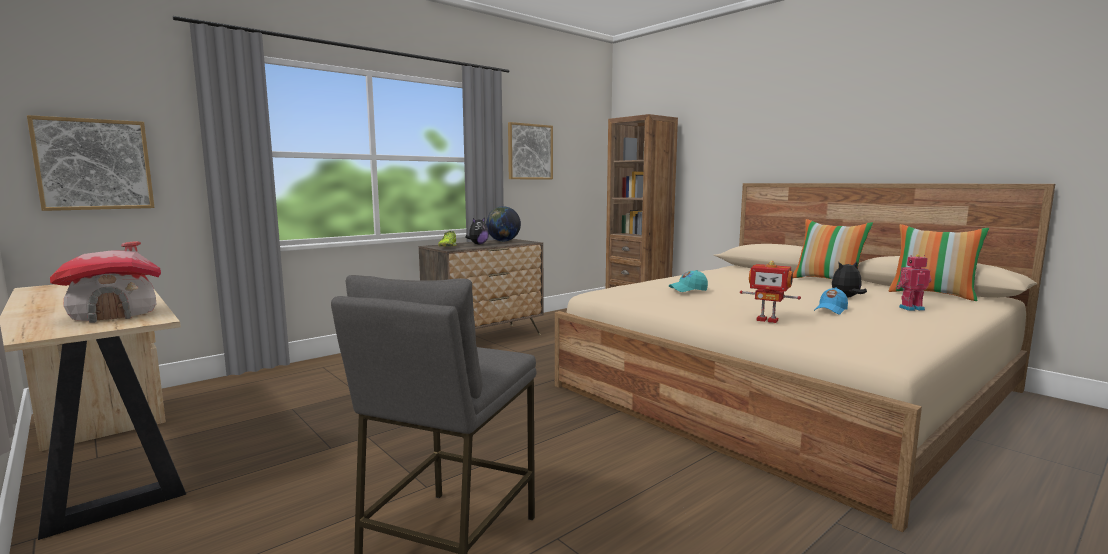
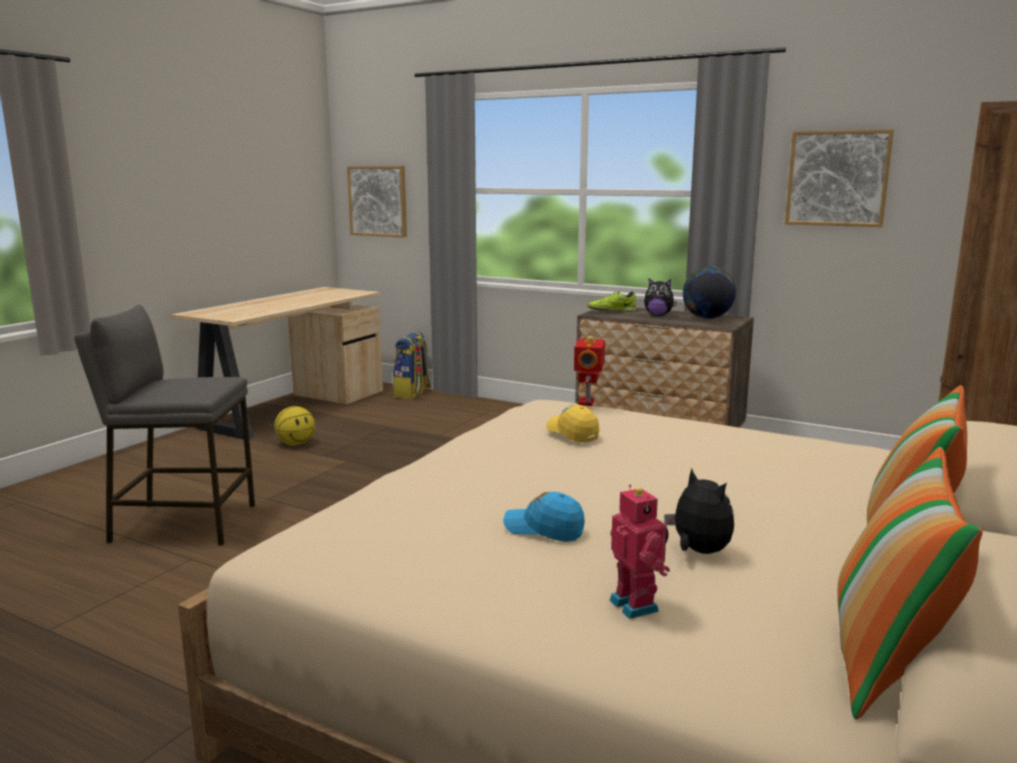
camera: 70 degrees right, 5 degrees up
toy house [50,241,161,323] -> none
turquoise cap [669,270,708,292] -> yellow cap [546,405,600,442]
toy robot [740,261,801,323] -> toy robot moved to [574,336,605,406]
none -> basketball [274,406,315,446]
none -> backpack [393,332,431,399]

